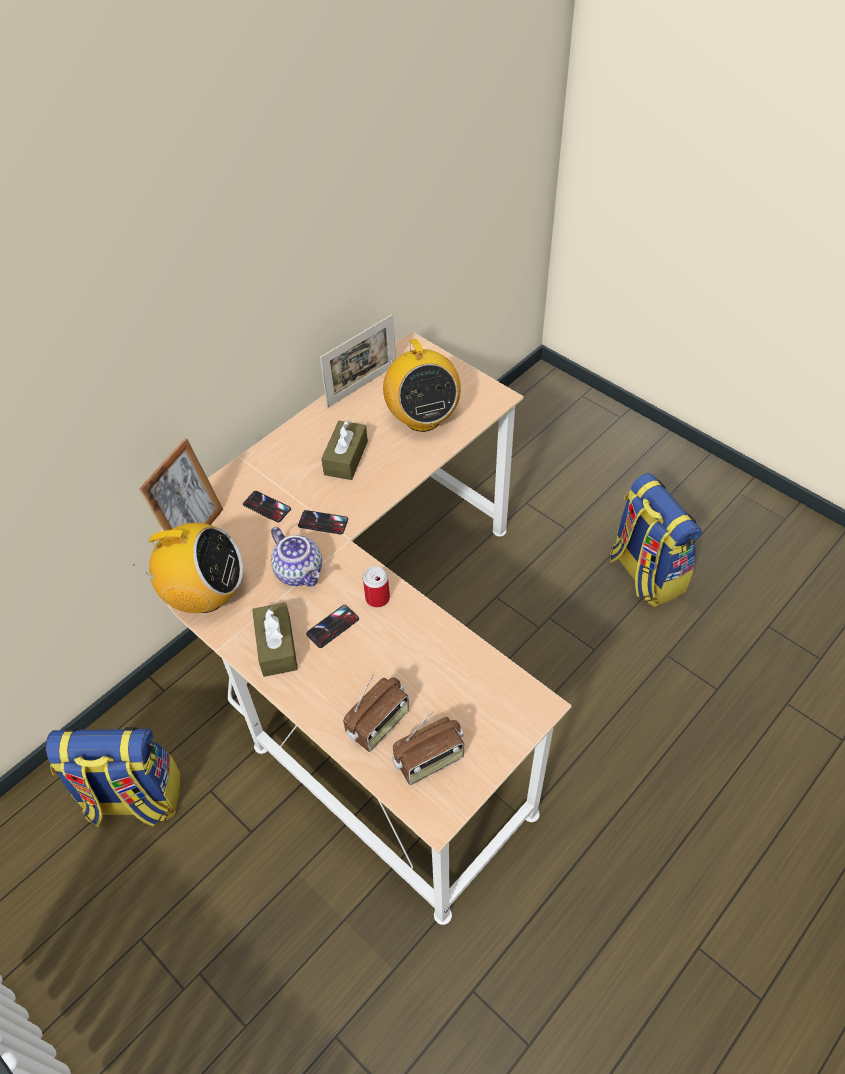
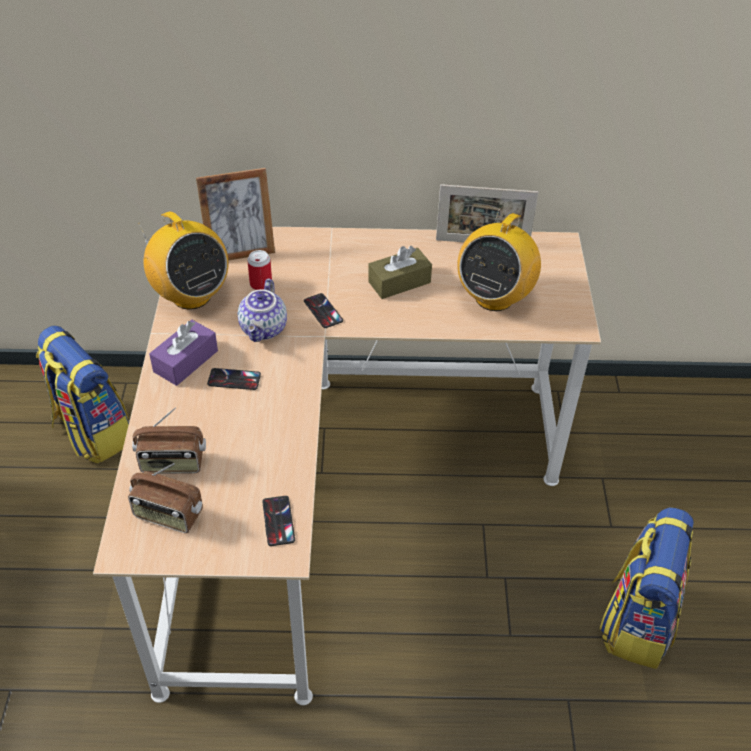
camera: 45 degrees right, 5 degrees down
phone [243,491,291,522] -> phone moved to [262,496,295,546]
brown tissue box [252,602,298,677] -> purple tissue box [149,319,218,386]
can [363,566,390,607] -> can moved to [247,250,272,290]

